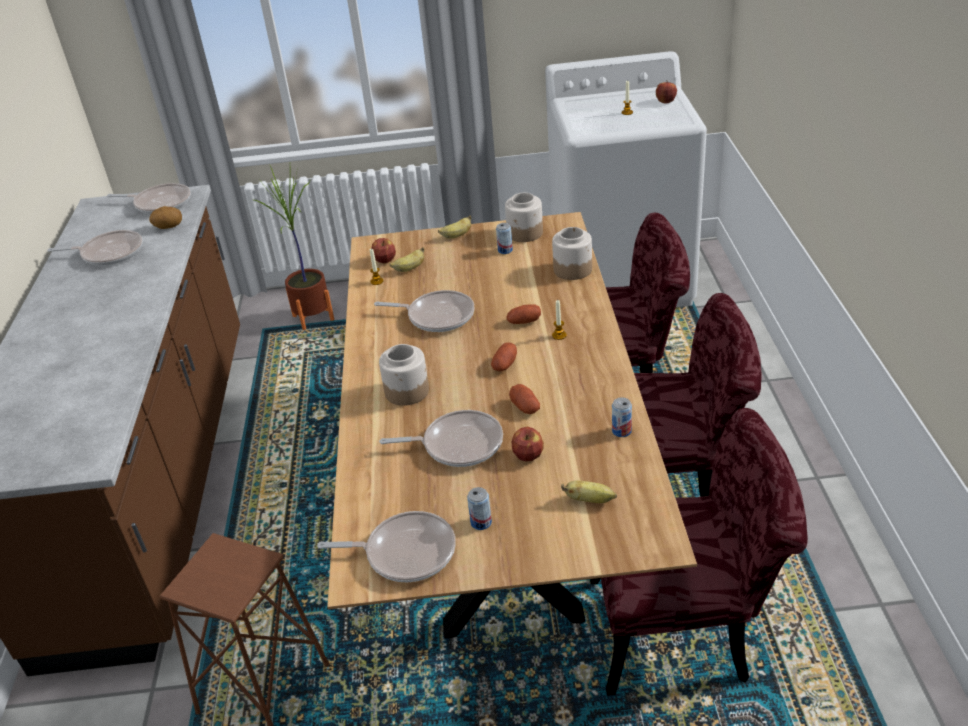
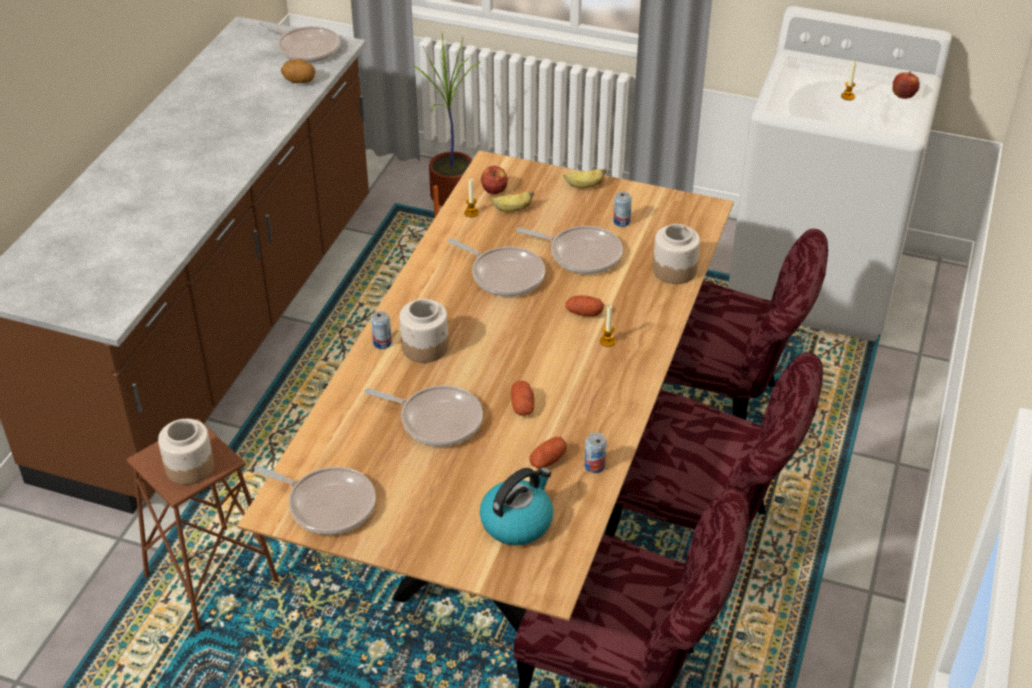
camera: 20 degrees right, 5 degrees up
frying pan [47,230,143,266] -> frying pan moved to [516,226,623,274]
can [467,487,492,530] -> can moved to [371,311,392,349]
potato [491,342,517,371] -> potato moved to [529,436,567,468]
jar [505,193,543,242] -> jar moved to [158,419,214,485]
apple [512,427,544,461] -> none
banana [561,480,617,503] -> kettle [480,467,553,545]

